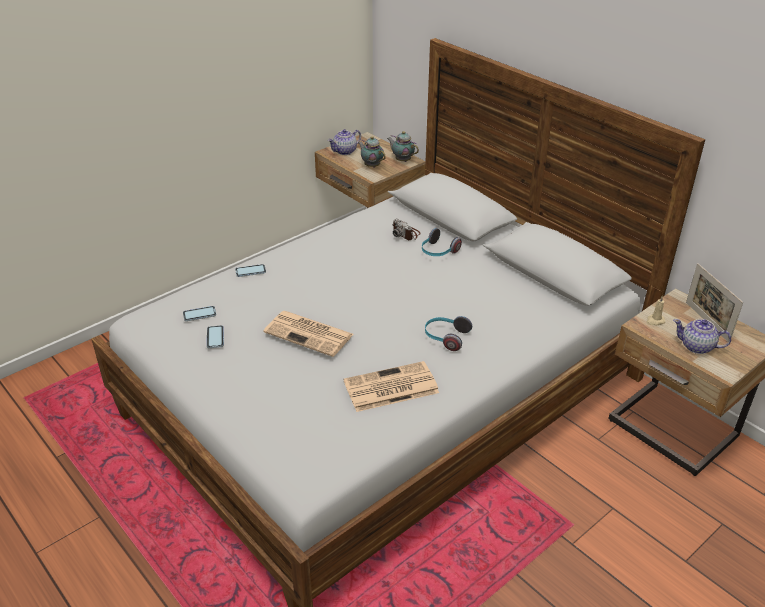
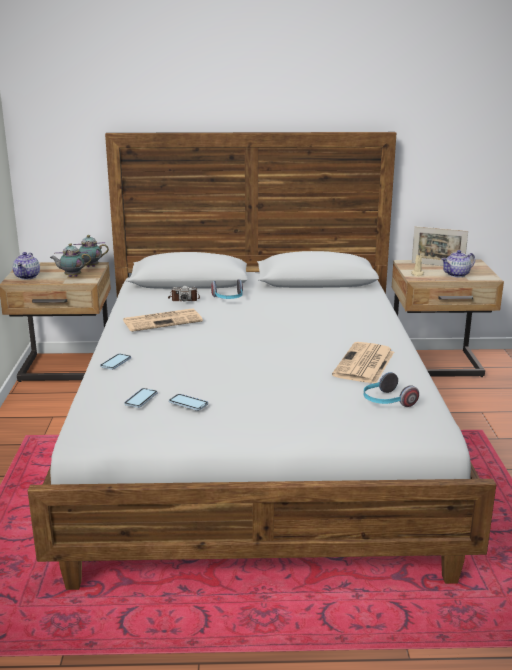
camera: 50 degrees left, 15 degrees down
newspaper [263,311,353,357] -> newspaper moved to [123,308,203,332]
headphones [425,316,472,351] -> headphones moved to [364,372,419,407]

